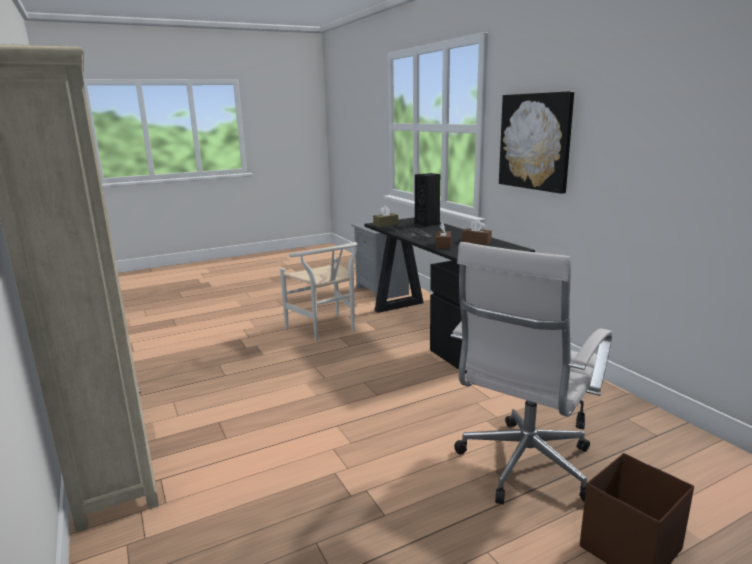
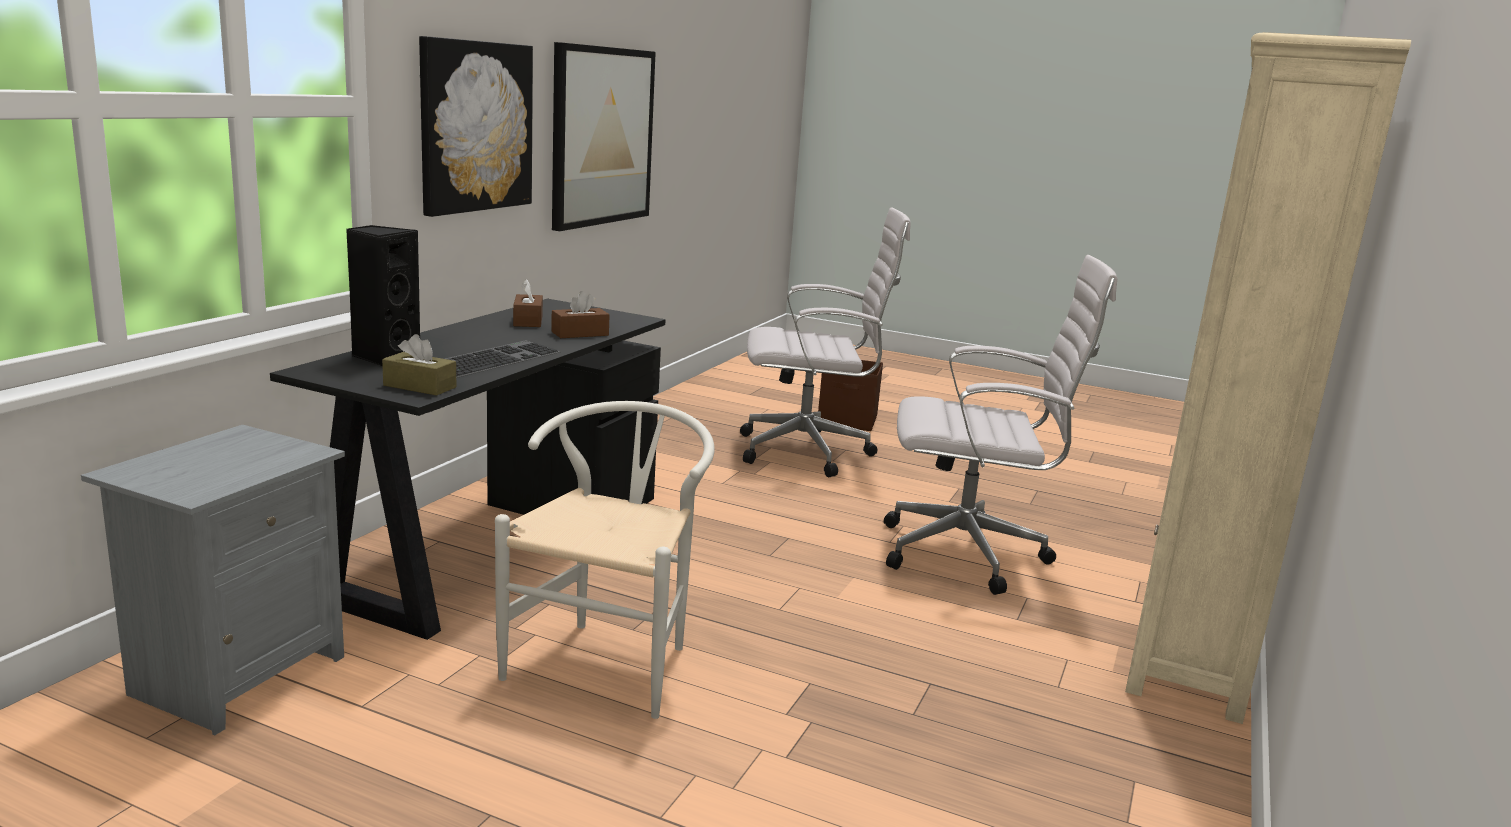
camera: 130 degrees left, 0 degrees up
none -> picture [552,42,656,231]
none -> white office chair [884,255,1117,595]

